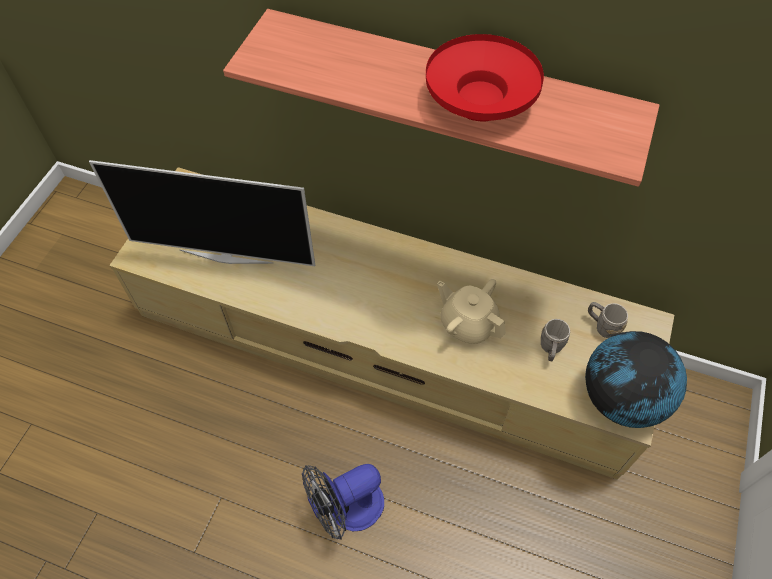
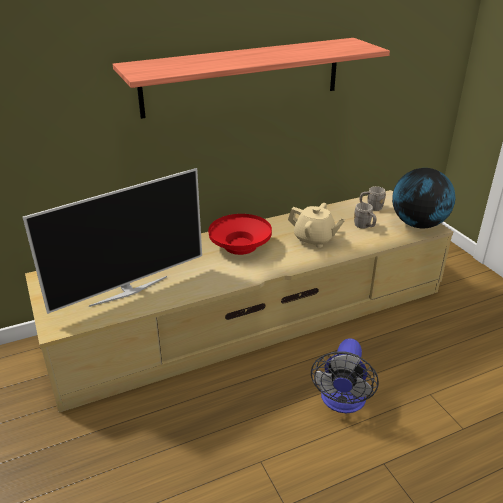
camera: 45 degrees left, 25 degrees down
red bowl [426,34,544,122] -> red bowl moved to [208,214,272,255]
beige teapot [437,279,506,344] -> beige teapot turned 150 degrees counterclockwise [288,203,345,248]

